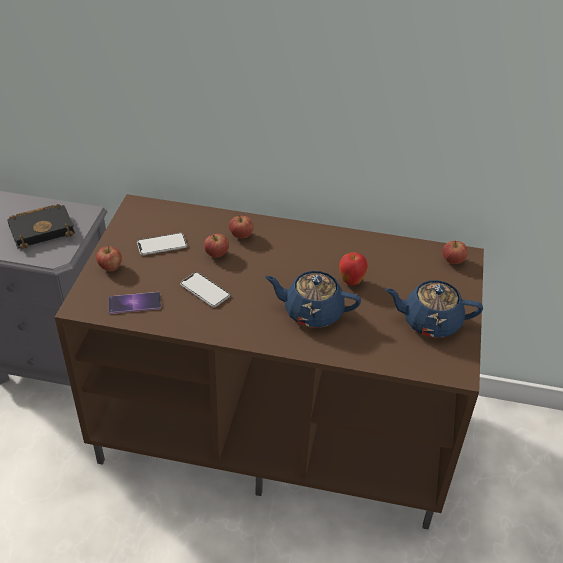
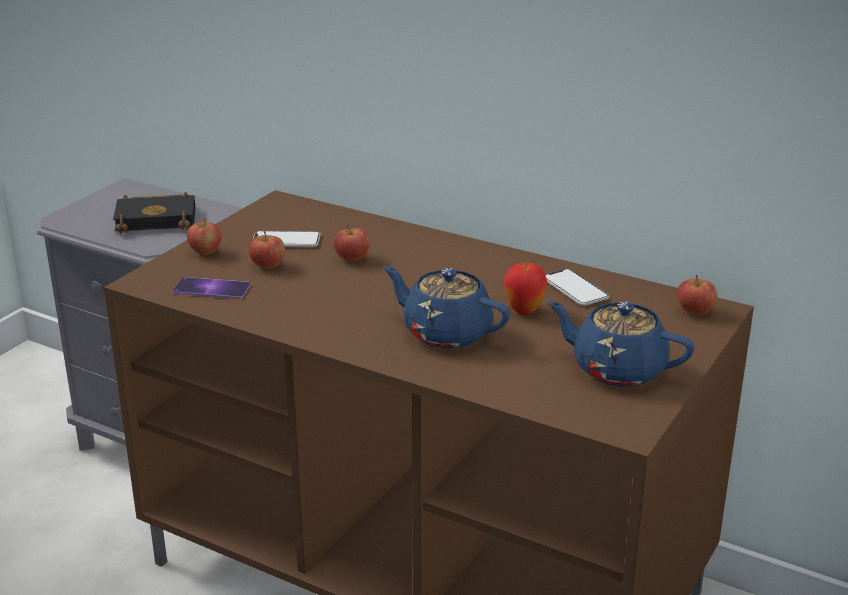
camera: 20 degrees right, 15 degrees down
phone [180,272,230,307] -> phone moved to [545,269,610,306]
apple [229,215,254,238] -> apple moved to [249,231,285,269]

